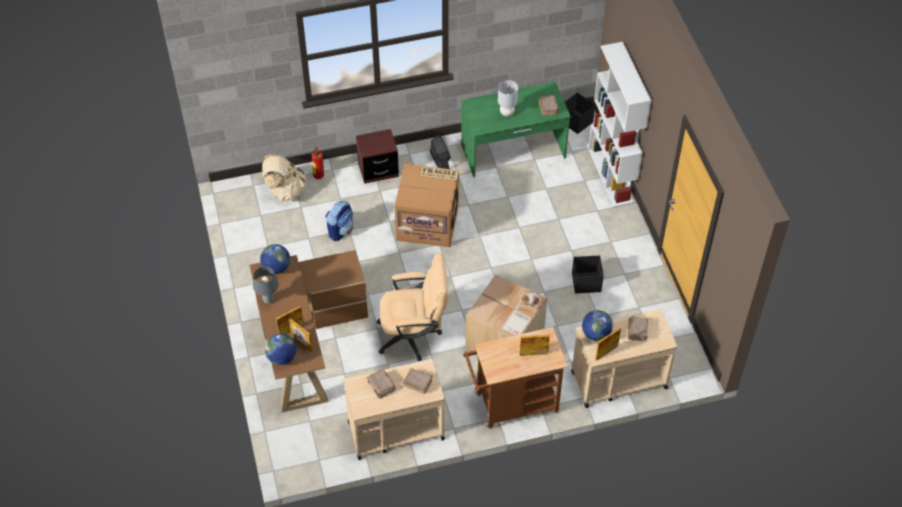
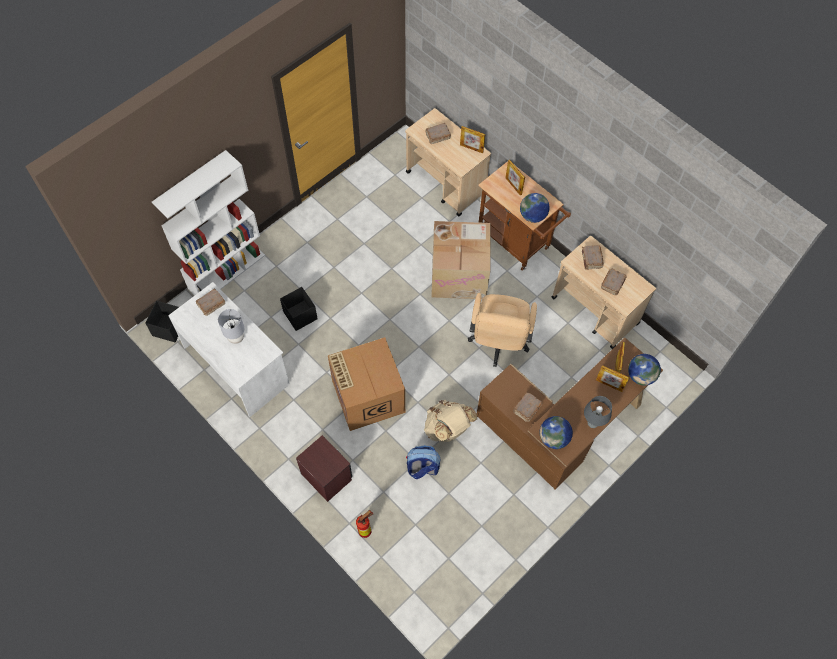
camera: 120 degrees left, 10 degrees up
beige backpack [262,153,306,202] -> beige backpack moved to [424,400,477,442]
beige office chair [377,253,448,361] -> beige office chair turned 135 degrees counterclockwise [468,293,537,367]
black fan [430,135,451,169] -> none
green desk [461,82,571,177] -> white desk [168,282,290,417]
black storage box [572,255,604,294] -> black storage box moved to [280,287,318,331]
globe [582,310,613,341] -> globe moved to [520,193,550,223]
none -> brown book [513,392,542,422]

